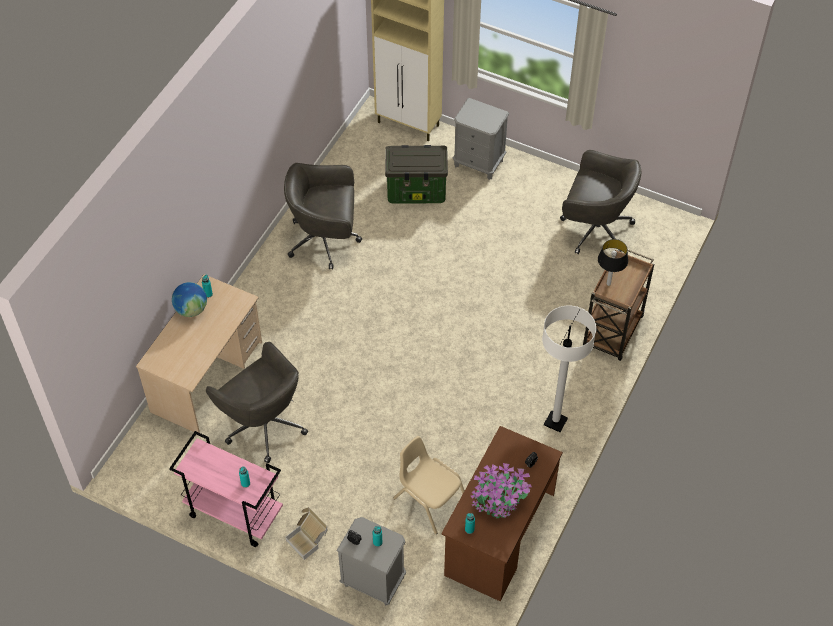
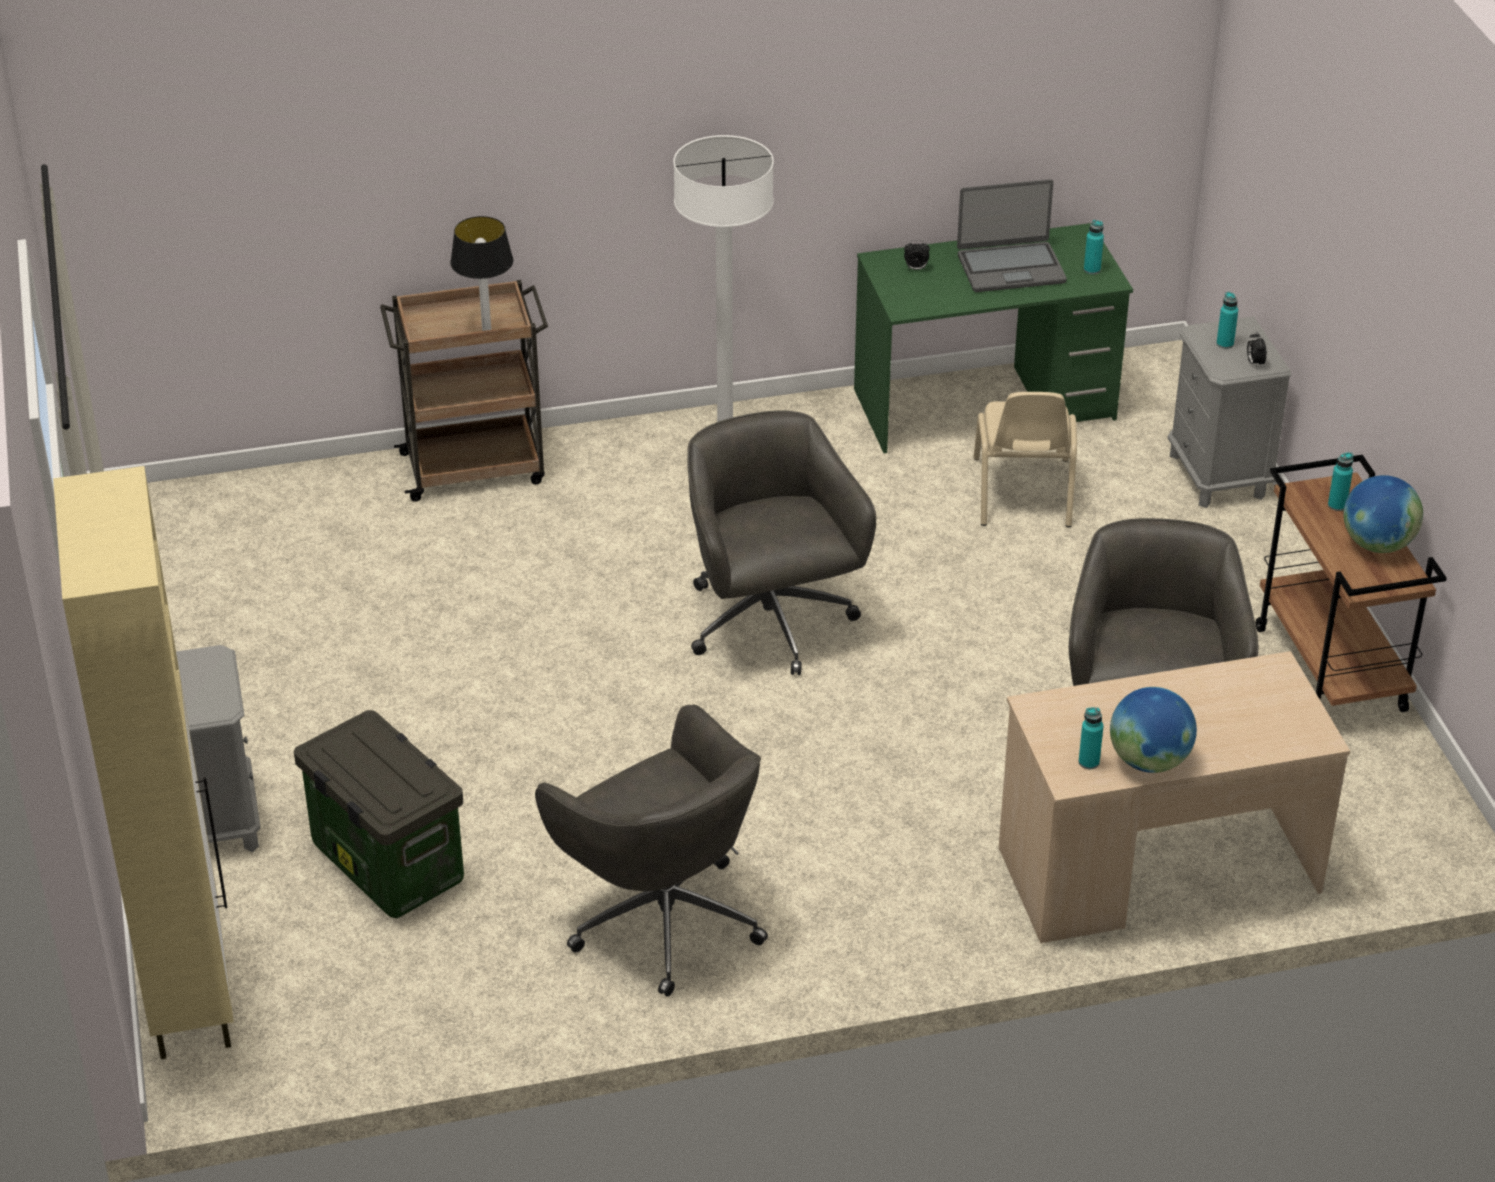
camera: 130 degrees left, 15 degrees down
pink cart [169,431,283,547] -> brown cart [1256,455,1447,712]
cardboard box [286,507,327,560] -> none
brown desk [441,426,563,602] -> green desk [854,223,1133,453]
potted plant [471,463,532,518] -> laptop [957,179,1067,292]
grey office chair [560,150,641,254] -> grey office chair moved to [687,410,876,675]
none -> globe [1343,475,1423,553]

